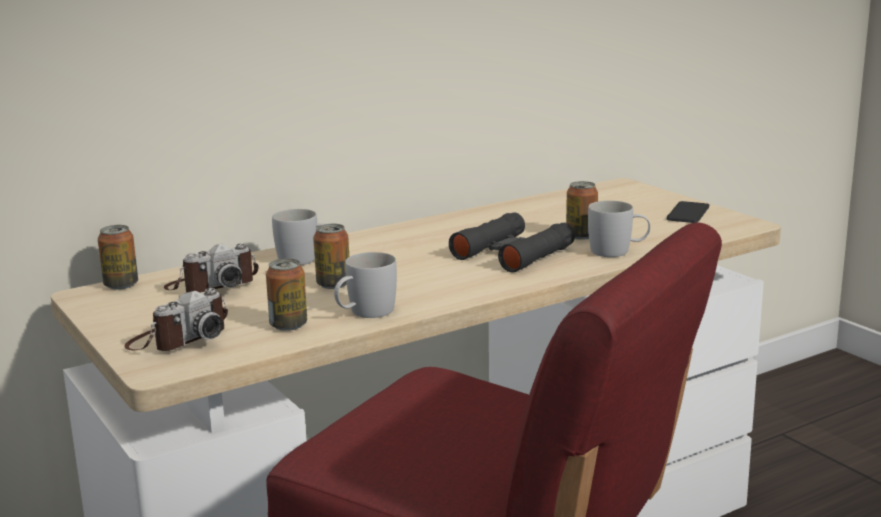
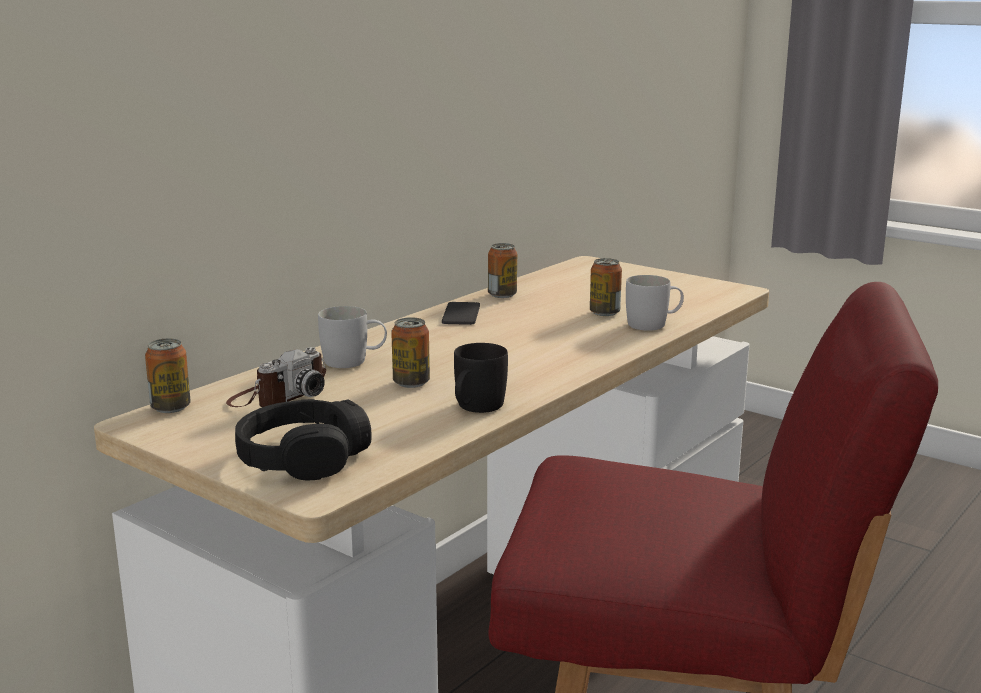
camera: 20 degrees left, 0 degrees up
camera [124,288,228,351] -> black headphones [235,399,372,480]
can [266,259,307,331] -> can moved to [488,243,517,298]
white mug [334,252,397,318] -> black mug [454,343,508,413]
black binoculars [449,212,575,273] -> none
phone [667,201,709,223] -> phone moved to [442,302,480,325]

